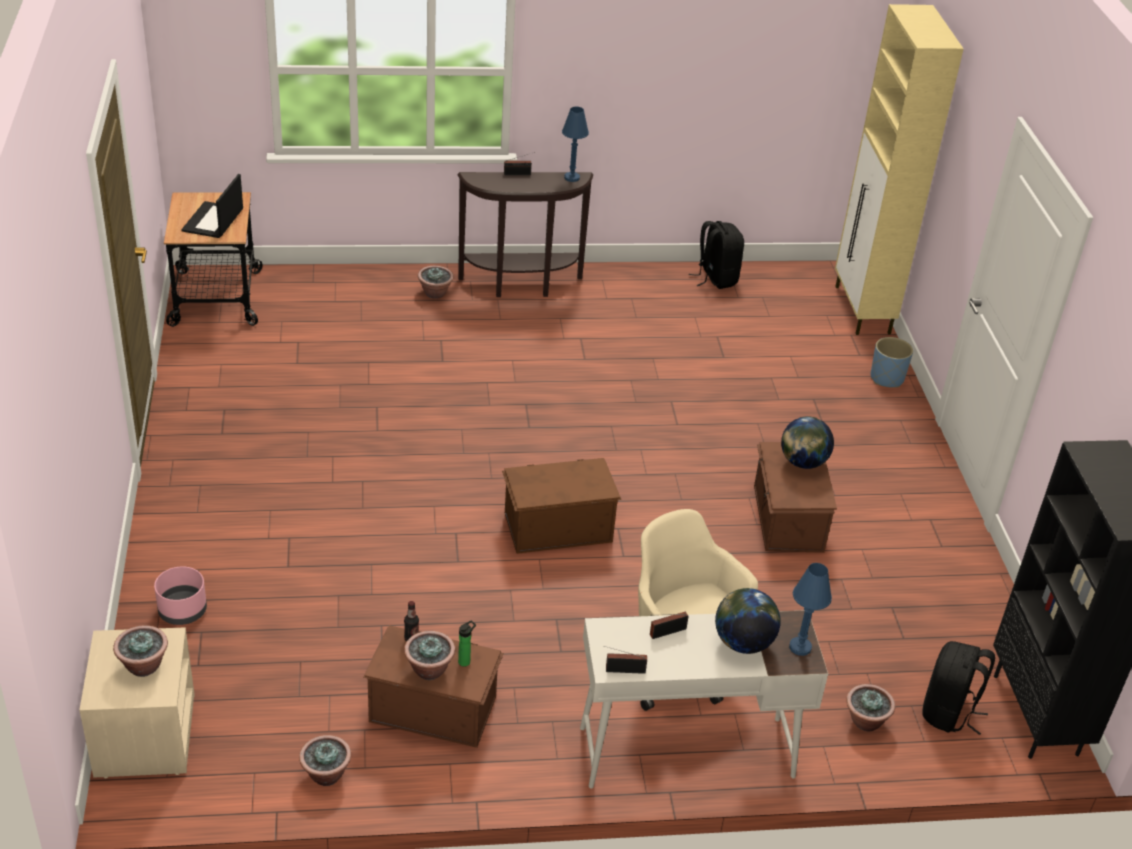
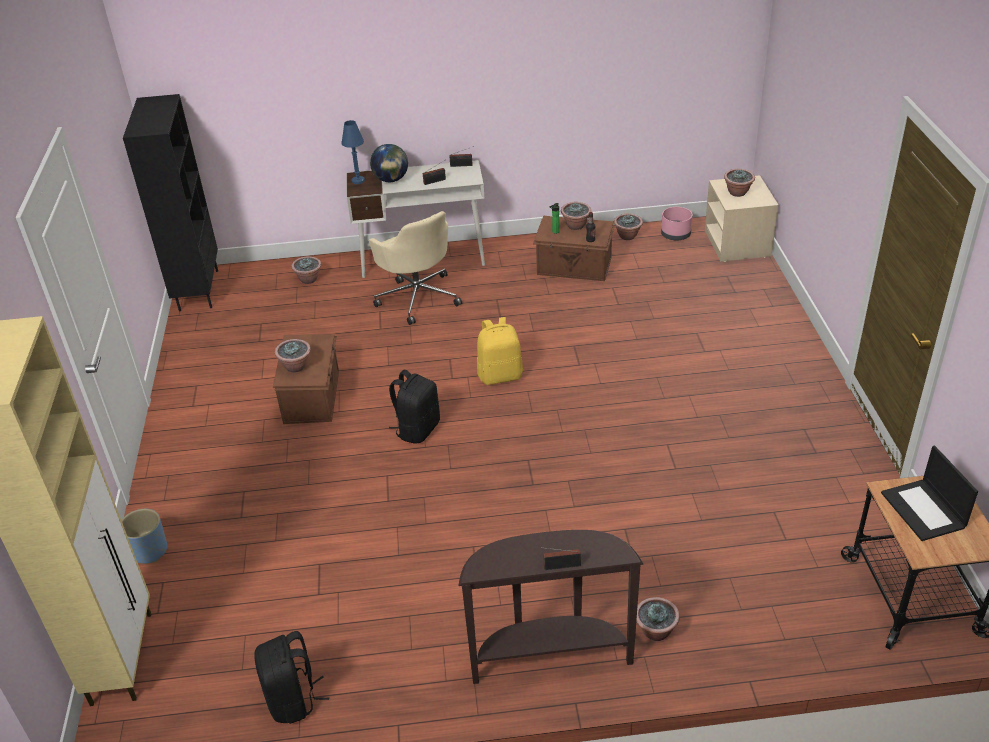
camera: 175 degrees left, 0 degrees up
pink planter [154,566,207,625] -> pink planter moved to [661,207,692,240]
laptop [181,174,243,238] -> laptop turned 150 degrees clockwise [881,446,978,541]
brown storage box [502,458,621,554] -> yellow backpack [477,317,523,385]
blue table lamp [562,107,589,182] -> none
globe [781,416,834,469] -> potted plant [275,339,311,373]
black backpack [922,641,995,735] -> black backpack moved to [389,370,440,443]

